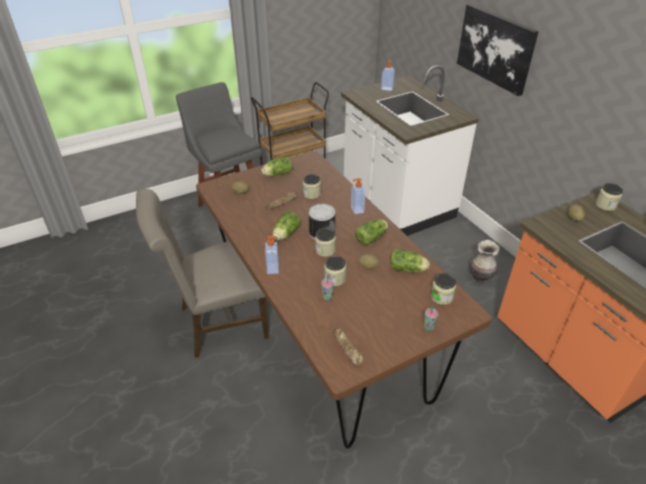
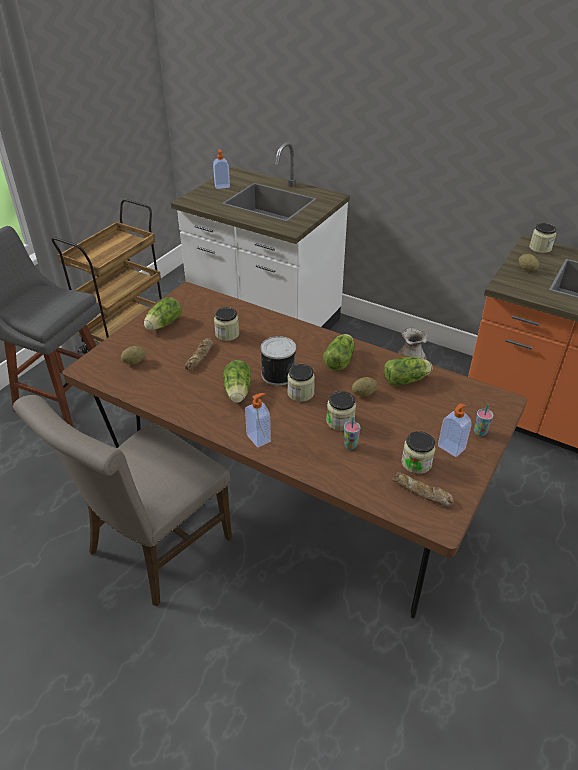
camera: 30 degrees left, 0 degrees up
soap dispenser [351,178,365,214] -> soap dispenser moved to [438,403,472,457]
jar [431,273,456,305] -> jar moved to [402,431,436,474]
picture [457,4,539,96] -> none

